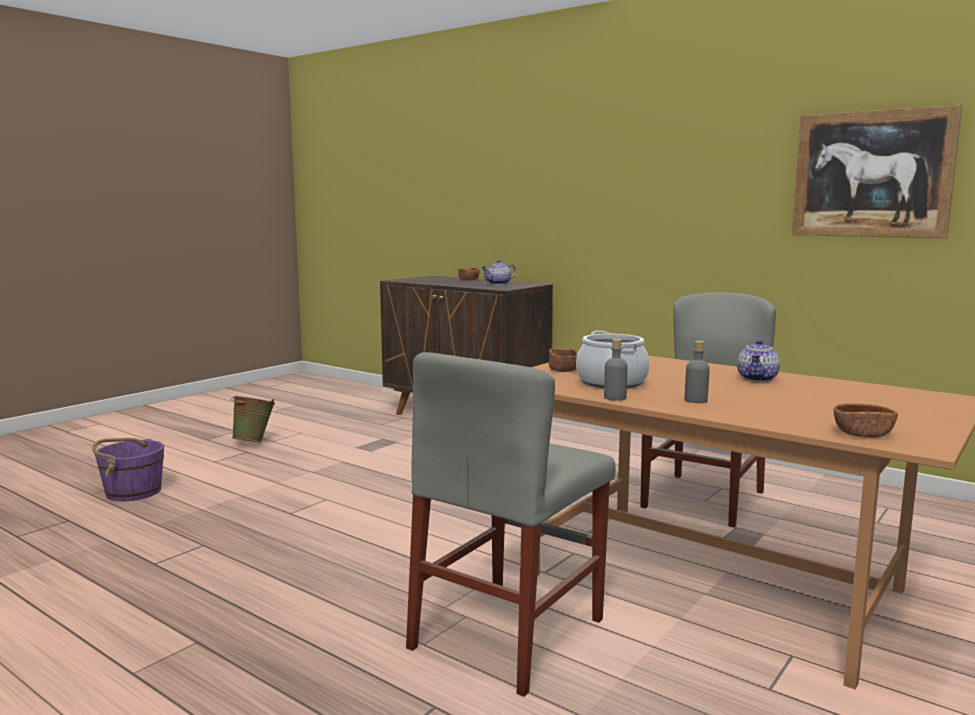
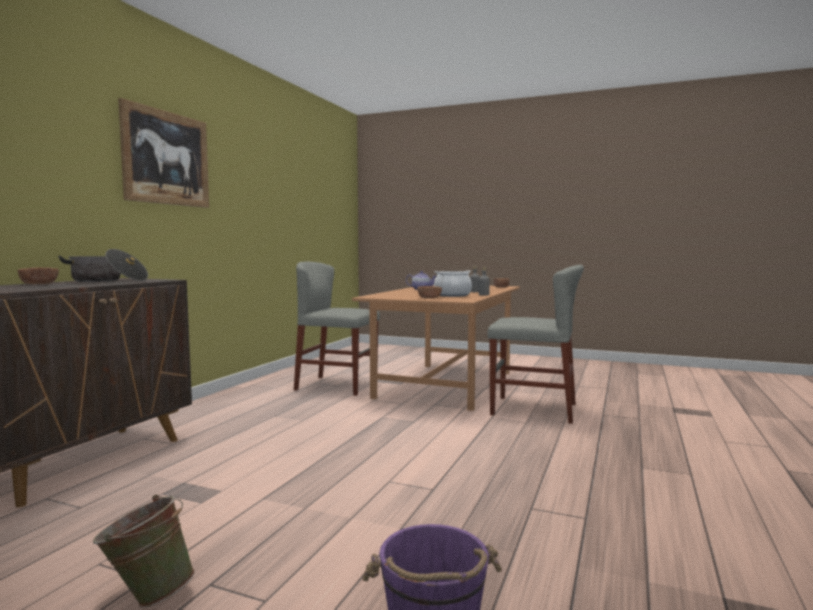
camera: 105 degrees left, 5 degrees down
teapot [482,260,516,285] -> cooking pot [58,249,148,282]
picture [792,105,962,239] -> picture moved to [118,98,209,208]

